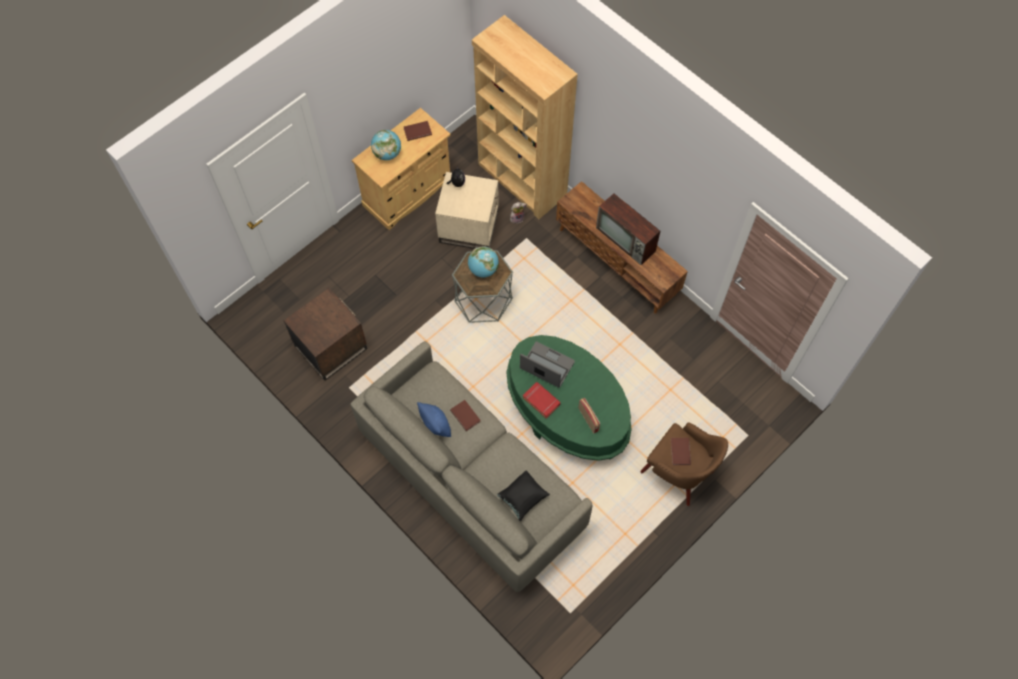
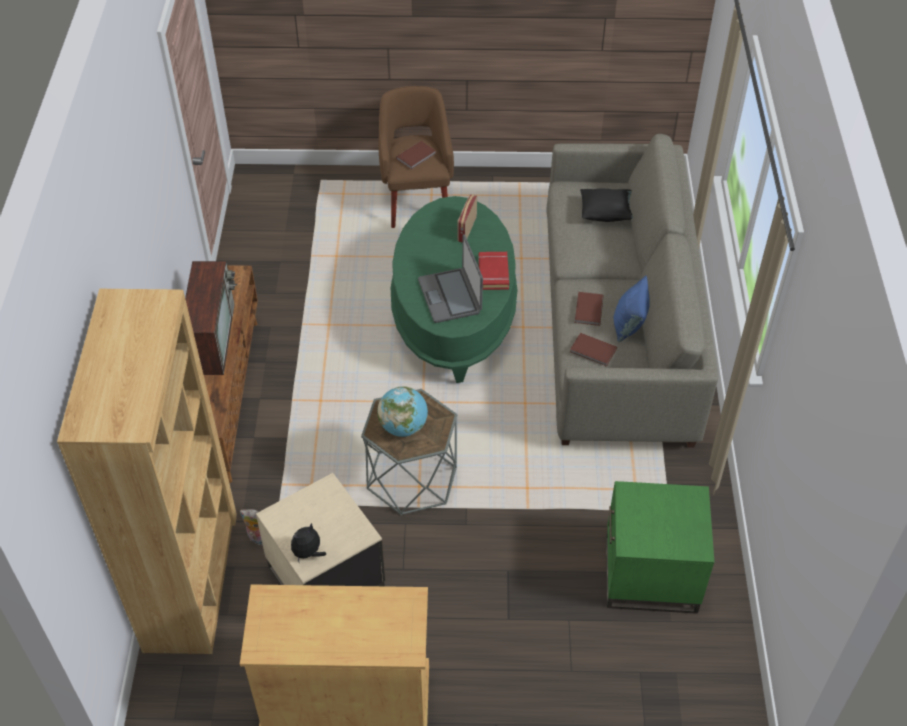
camera: 135 degrees left, 15 degrees down
brown side table [284,288,367,381] -> green side table [606,481,714,614]
globe [371,130,401,160] -> none
brown book [404,121,432,141] -> brown book moved to [570,333,617,367]

